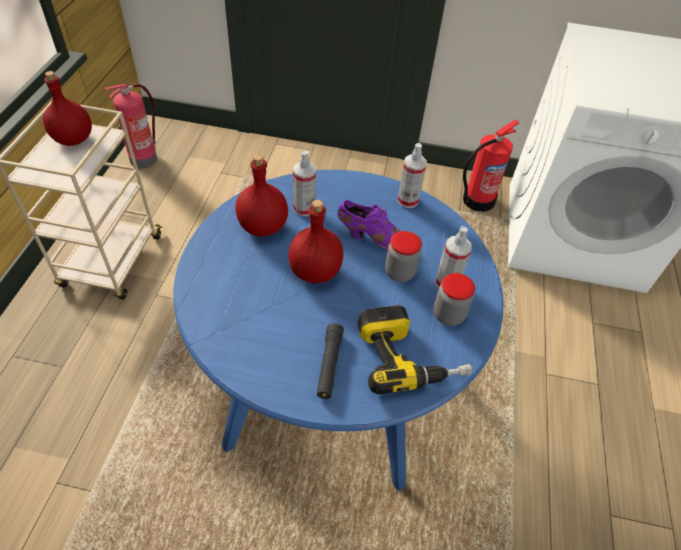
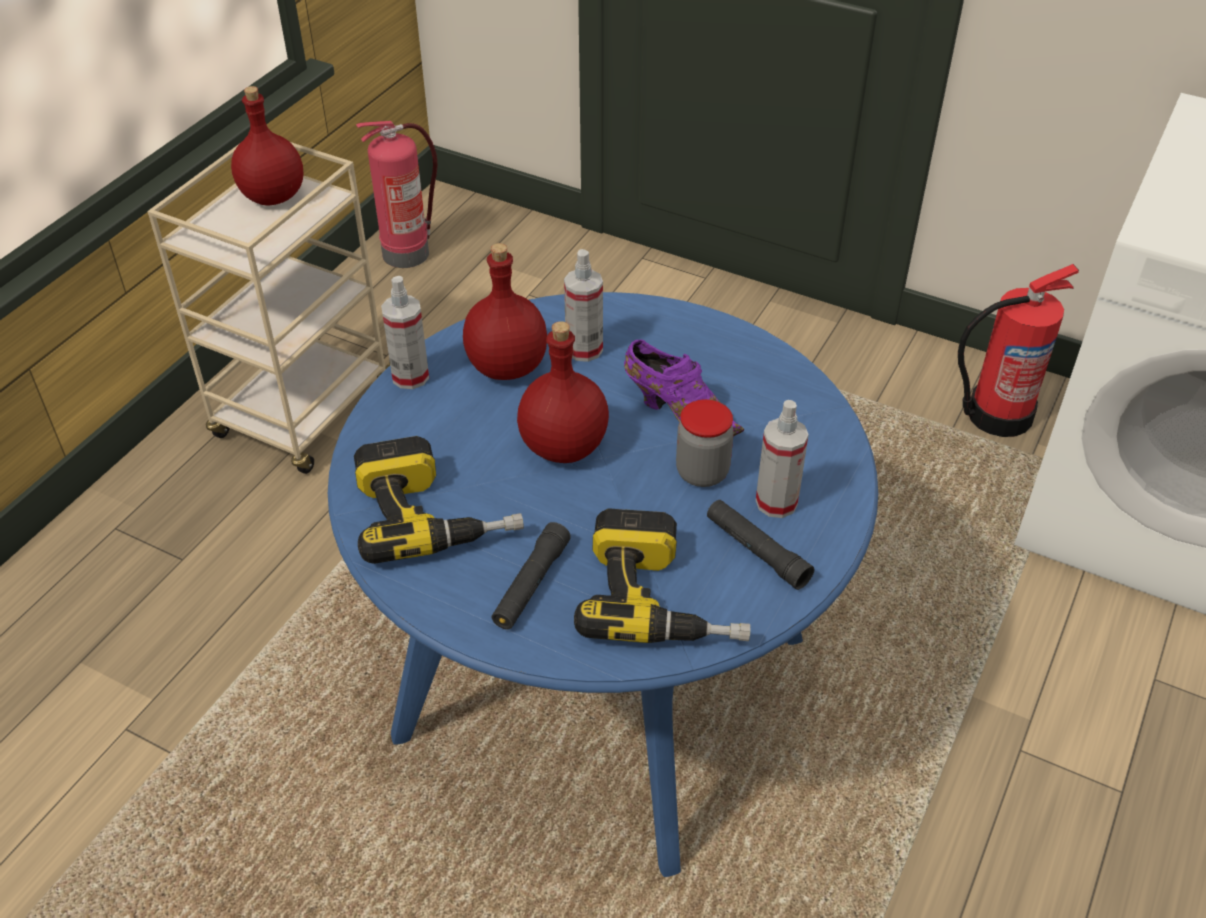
camera: 20 degrees right, 5 degrees down
spray bottle [398,143,427,208] -> spray bottle moved to [381,276,429,389]
jar [434,273,475,326] -> black flashlight [707,500,814,590]
none -> power drill [354,436,524,564]

